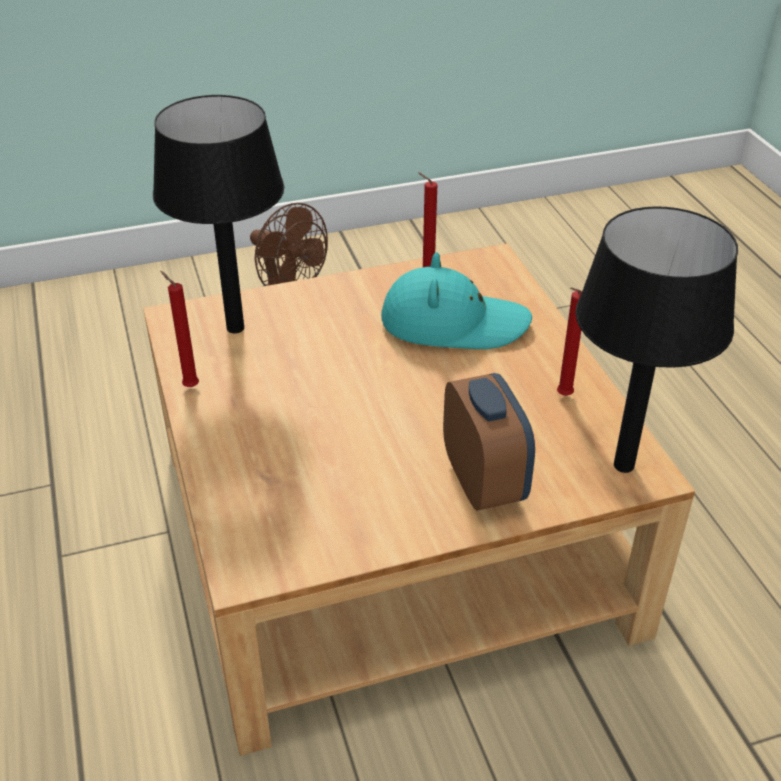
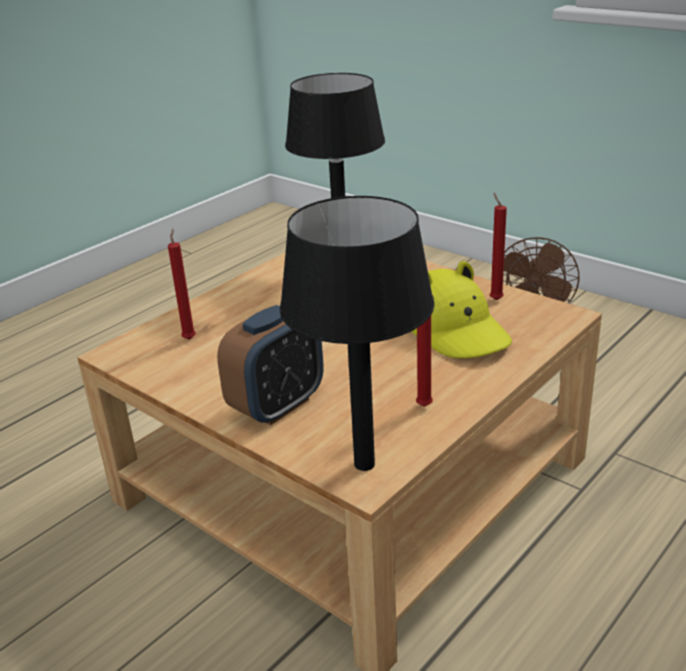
camera: 60 degrees right, 10 degrees down
red candle [160,271,199,387] -> red candle moved to [168,229,196,340]
turquoise hat [381,252,532,349] -> yellow hat [411,261,512,358]

